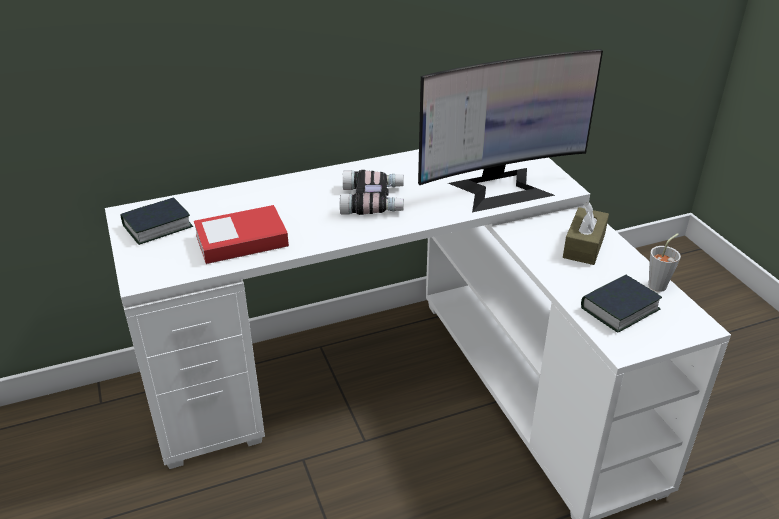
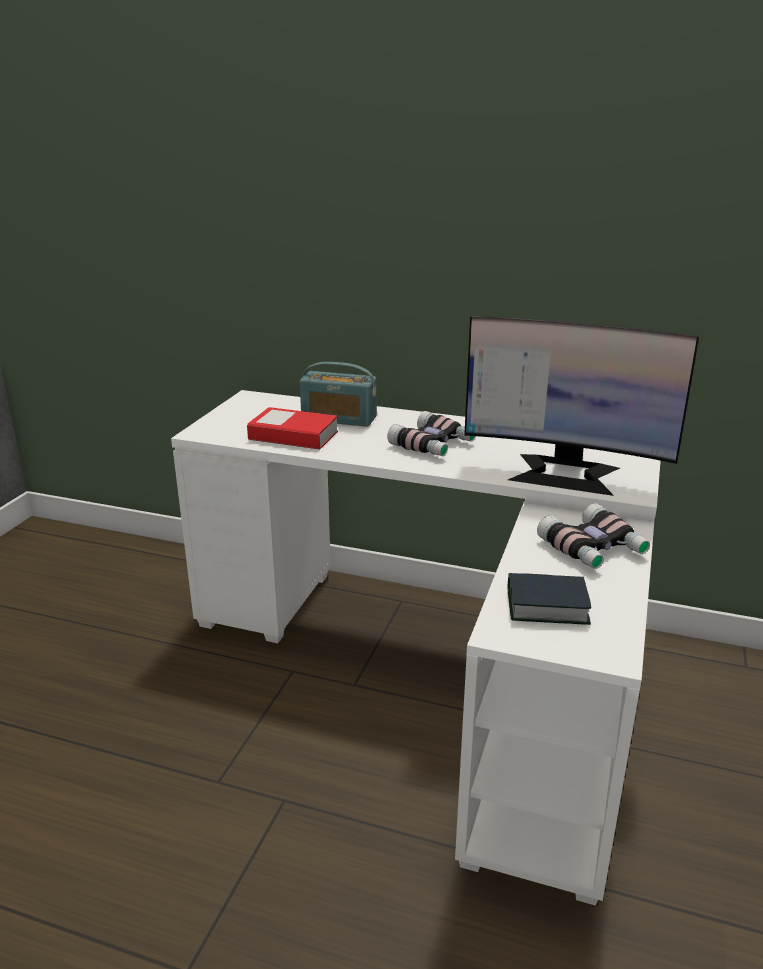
camera: 40 degrees right, 10 degrees down
book [120,197,193,245] -> none
brown tissue box [563,202,609,265] -> binoculars [537,503,650,569]
grey cup [648,233,681,292] -> none
none -> radio [300,362,377,427]

